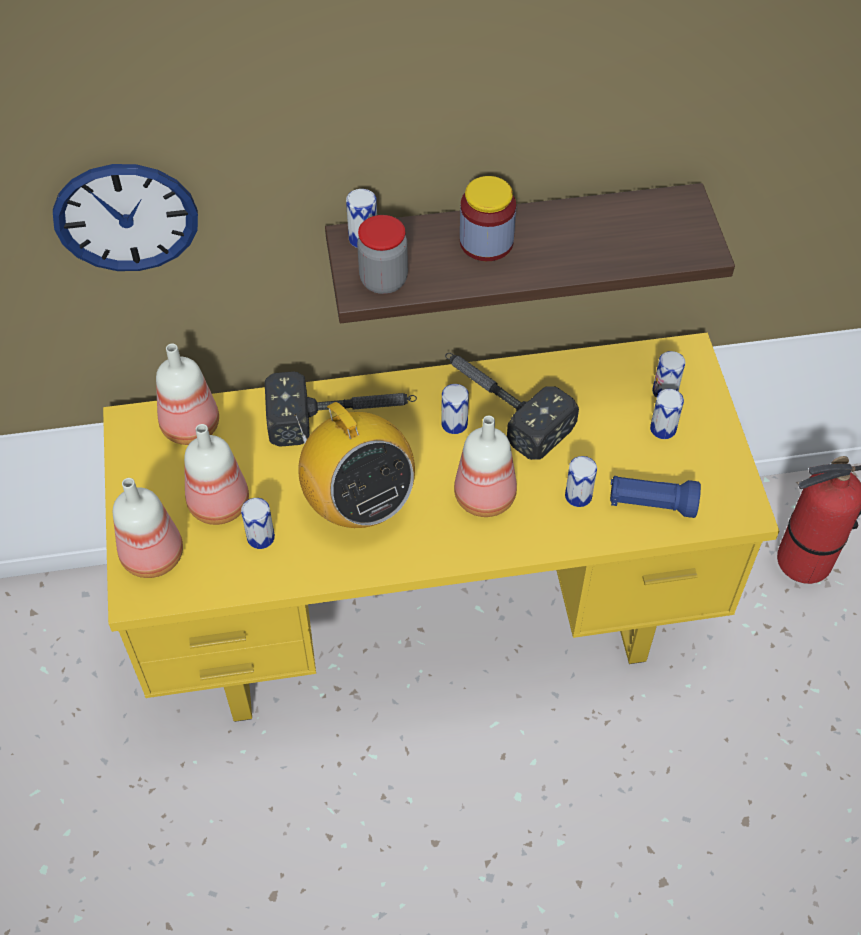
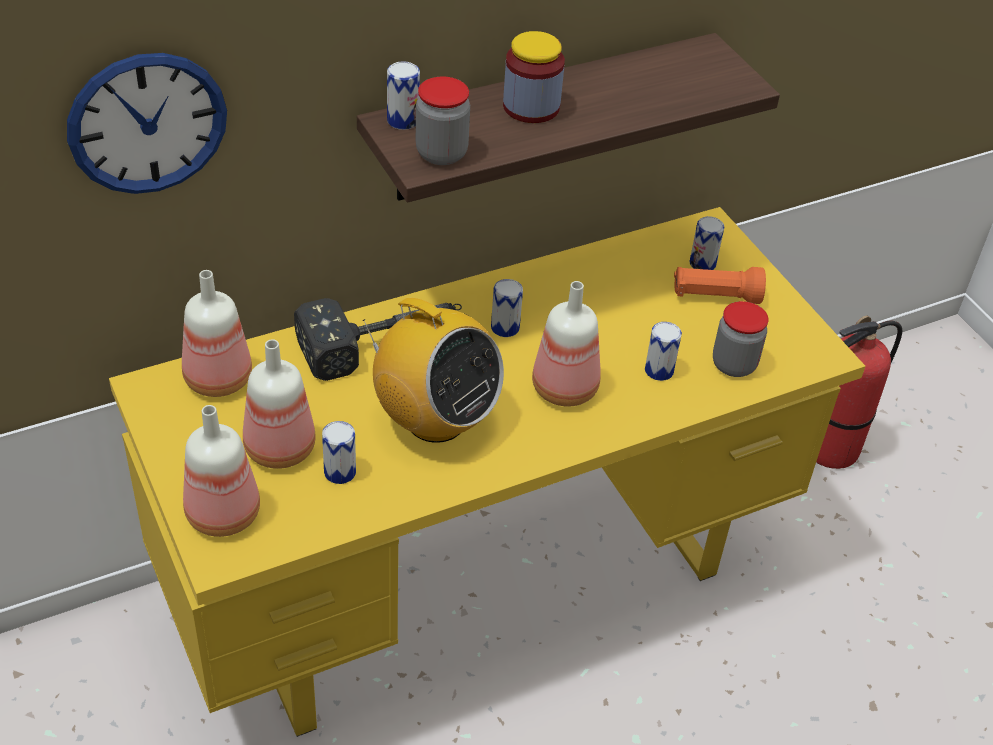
camera: 20 degrees left, 10 degrees down
hammer [445,353,579,460] -> none
blue flashlight [610,476,701,518] -> jar [713,301,768,377]
can [650,389,684,439] -> orange flashlight [674,267,766,304]

